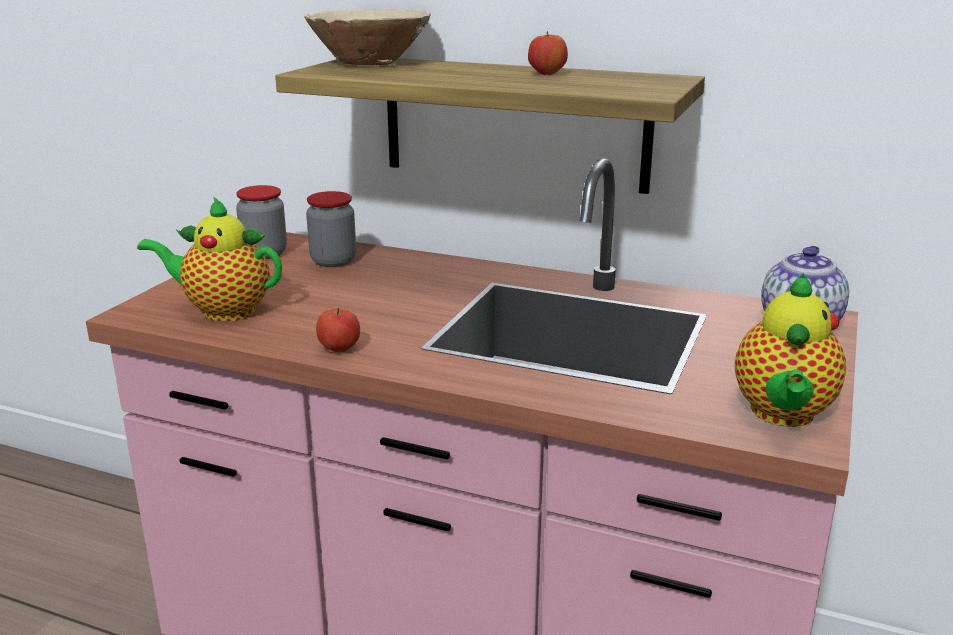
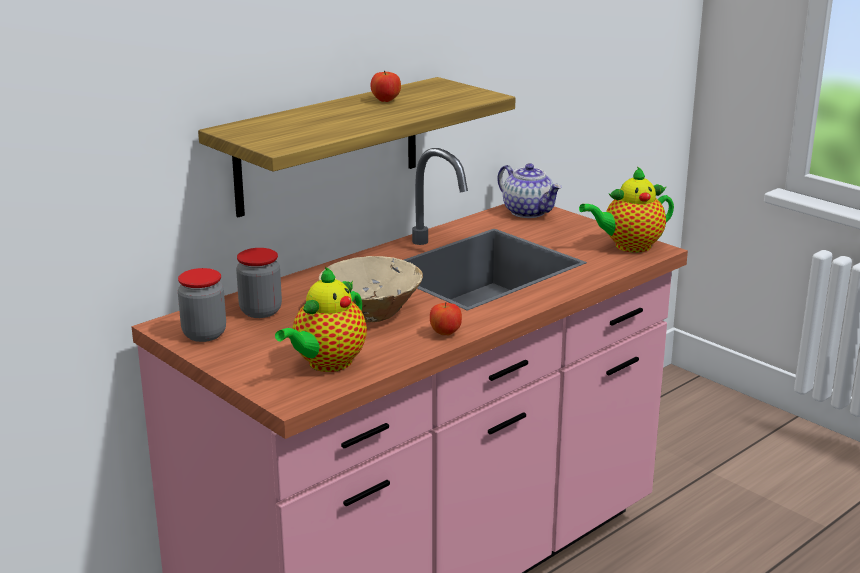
camera: 65 degrees left, 0 degrees up
beige bowl [305,9,431,65] -> beige bowl moved to [319,256,423,323]
teapot [735,273,846,427] -> teapot turned 120 degrees clockwise [579,166,674,253]

